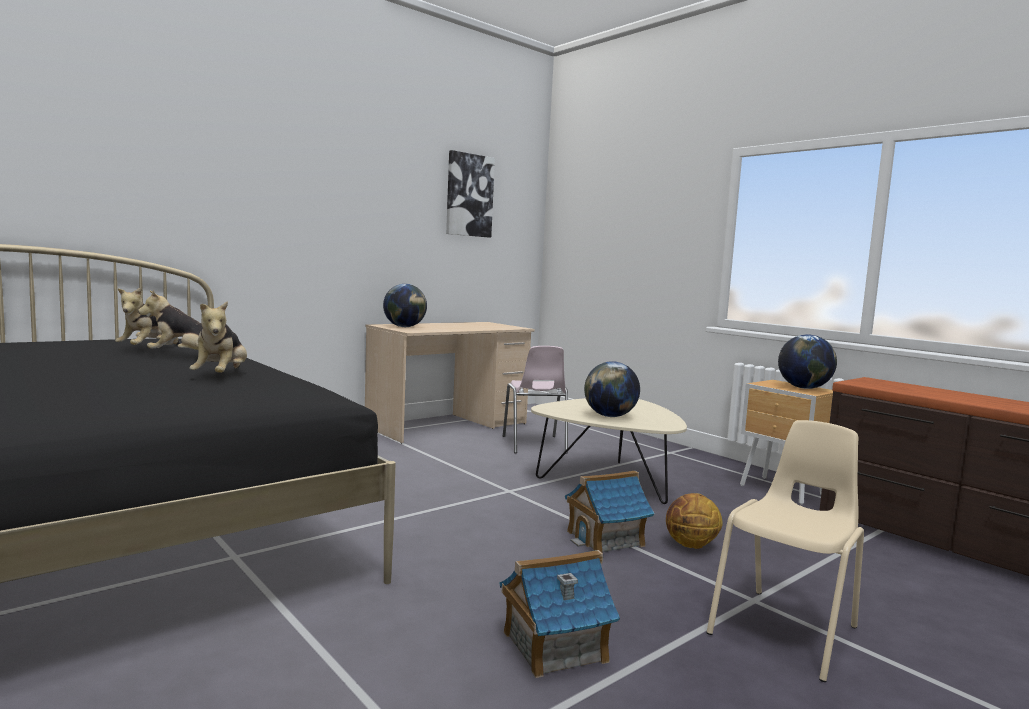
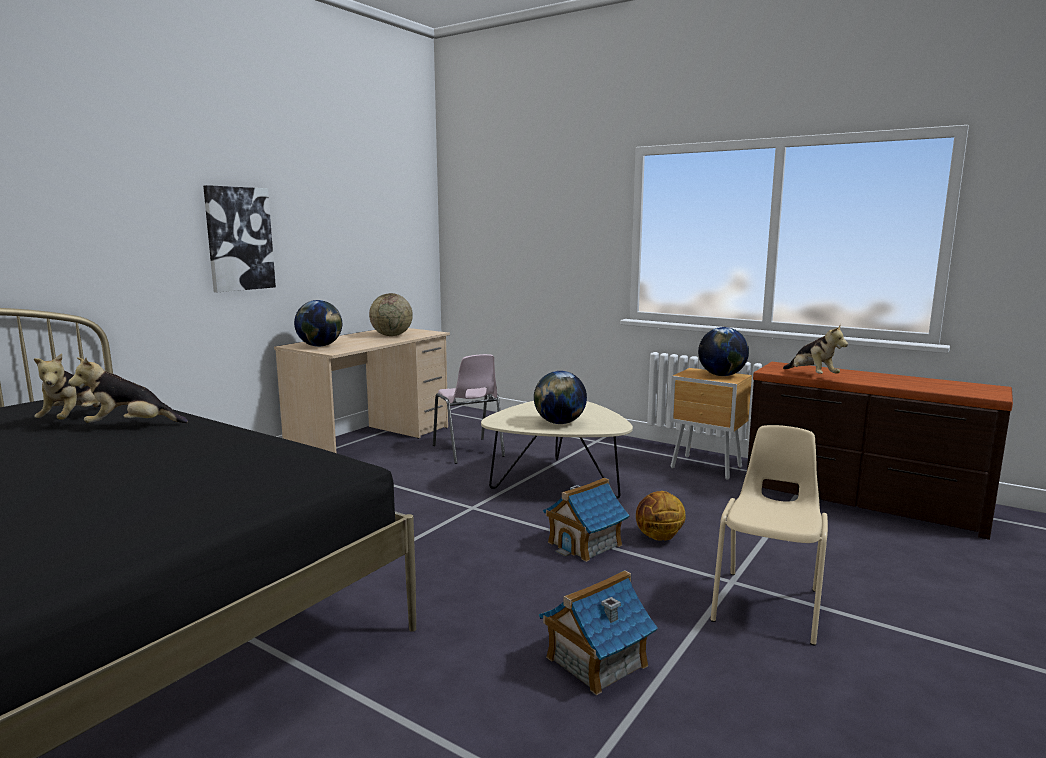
camera: 15 degrees left, 5 degrees up
plush toy [189,301,247,373] -> plush toy moved to [783,324,848,374]
picture [446,150,495,237] -> picture moved to [203,185,276,292]
none -> globe [369,293,413,336]

